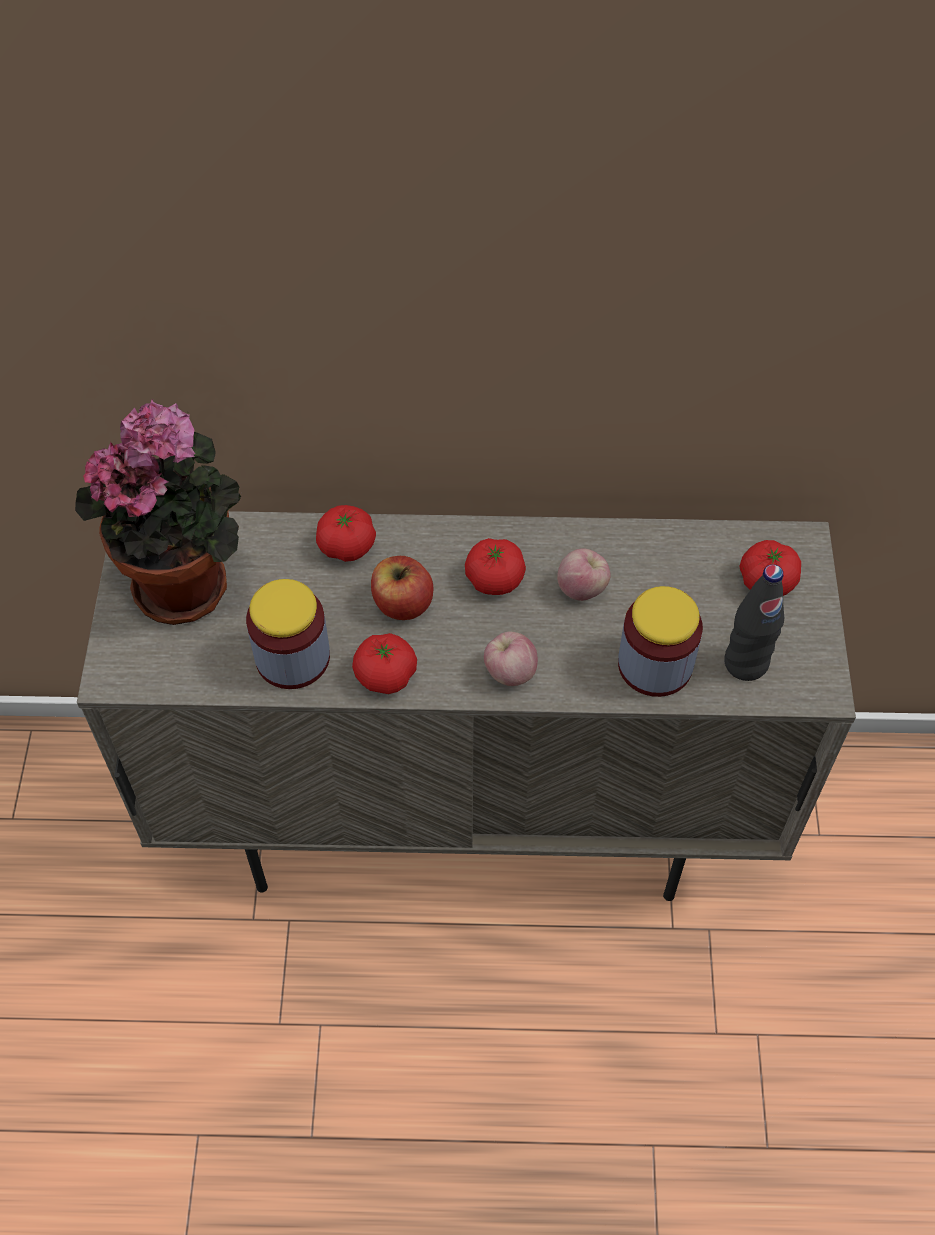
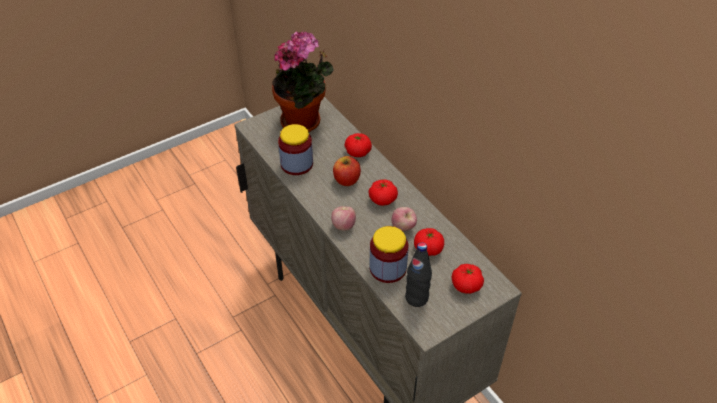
camera: 55 degrees right, 10 degrees down
tomato [352,633,417,694] -> tomato moved to [414,228,444,256]

